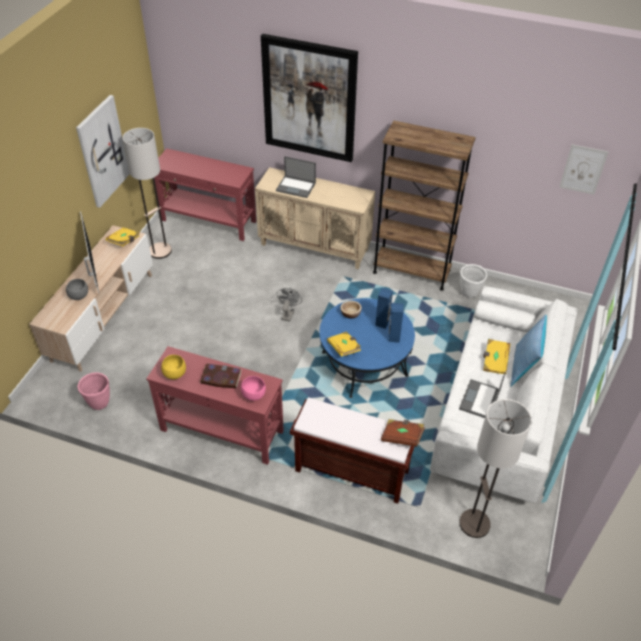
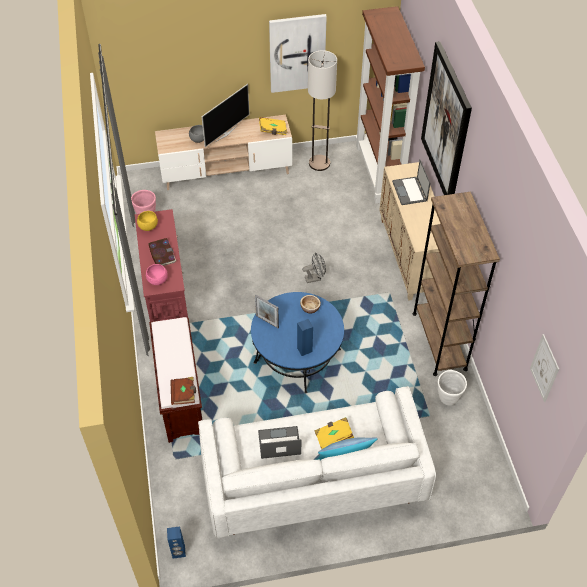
camera: 60 degrees right, 5 degrees up
red console table [154,148,256,241] -> brown bookcase [355,6,425,203]
yellow book [327,331,361,357] -> picture frame [255,295,279,328]
blue speaker [375,288,393,329] -> blue speaker moved to [167,527,186,559]
floor lamp [459,399,532,538] -> none

